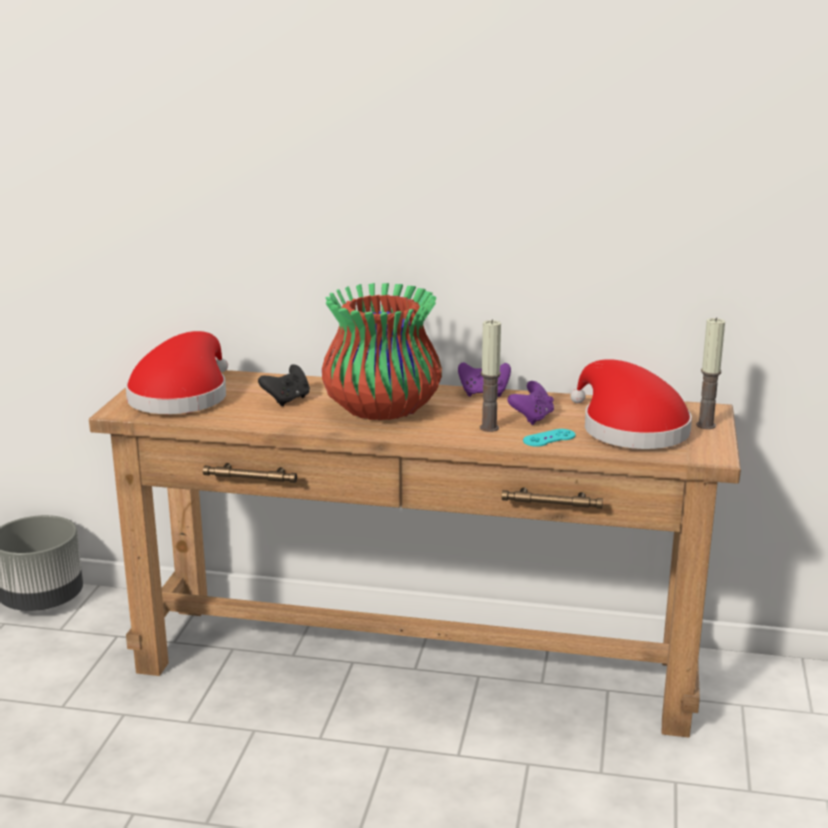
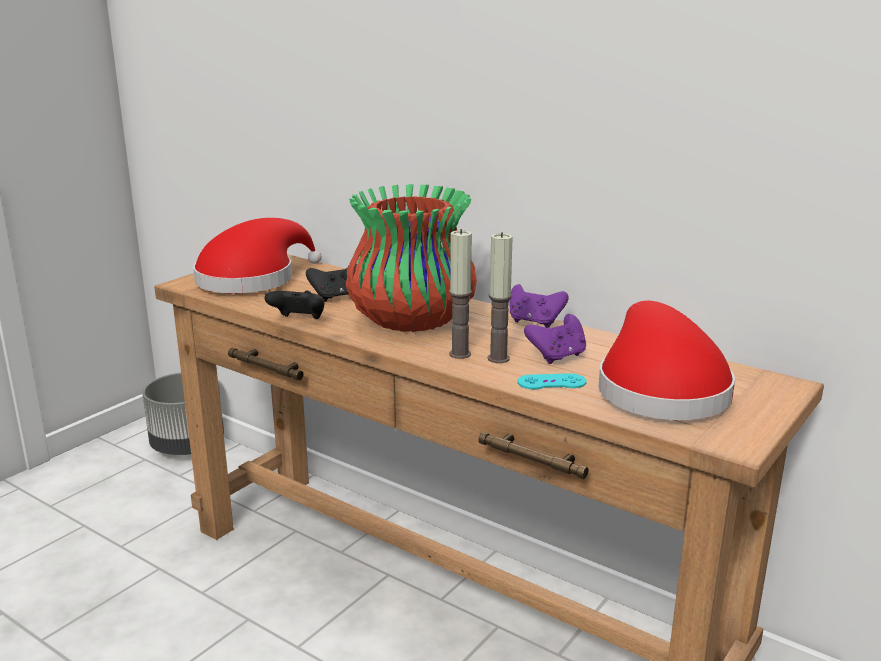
camera: 25 degrees right, 0 degrees up
candle [696,317,725,429] -> candle moved to [449,229,472,359]
none -> black game controller [265,291,324,319]

